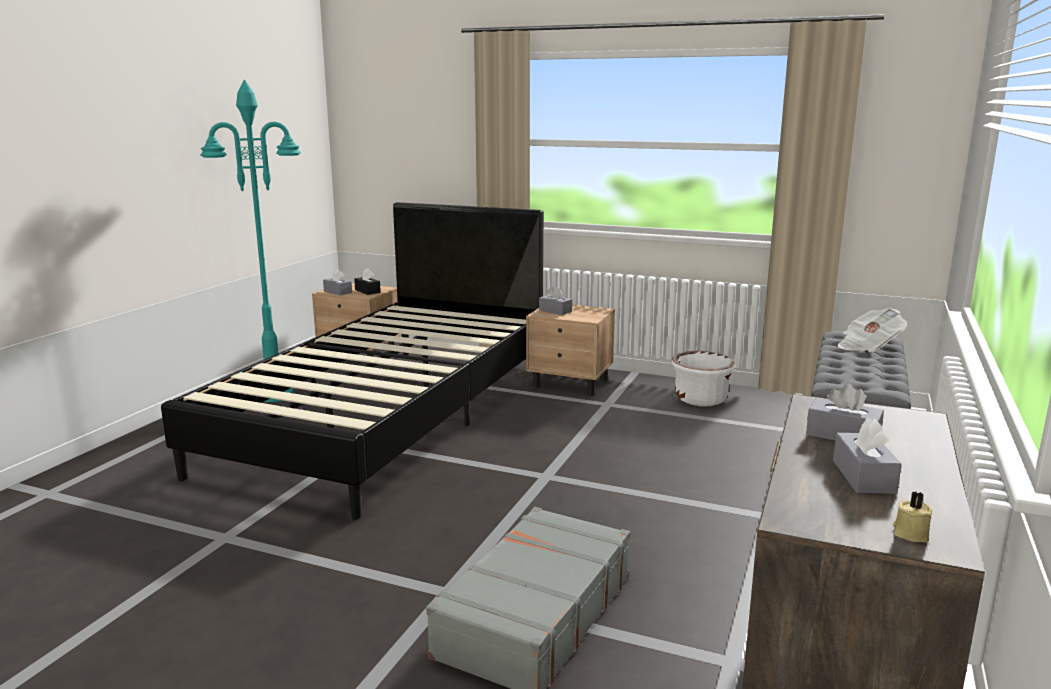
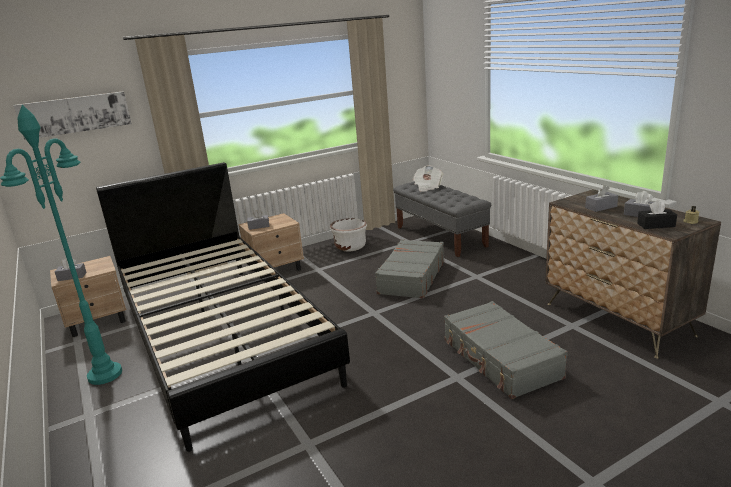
camera: 50 degrees left, 5 degrees up
black tissue box [354,268,381,295] -> black tissue box moved to [637,200,677,229]
none -> picture [14,91,132,140]
none -> grey suitcase [375,239,444,299]

